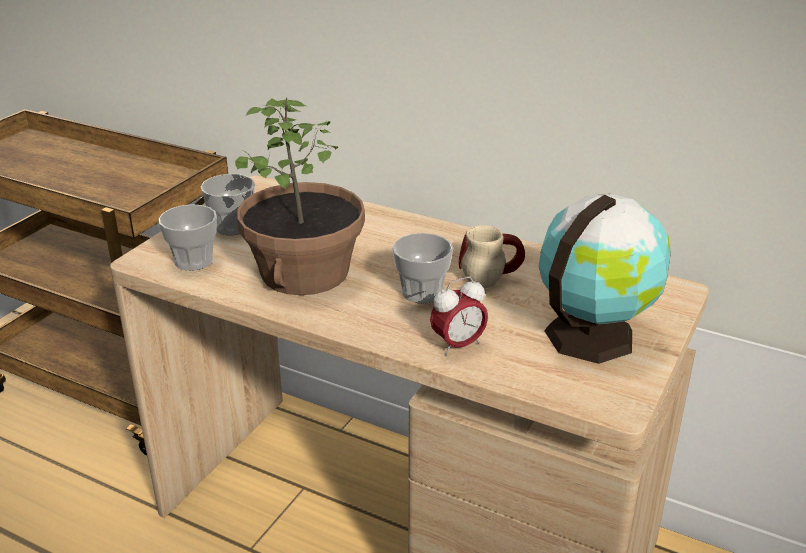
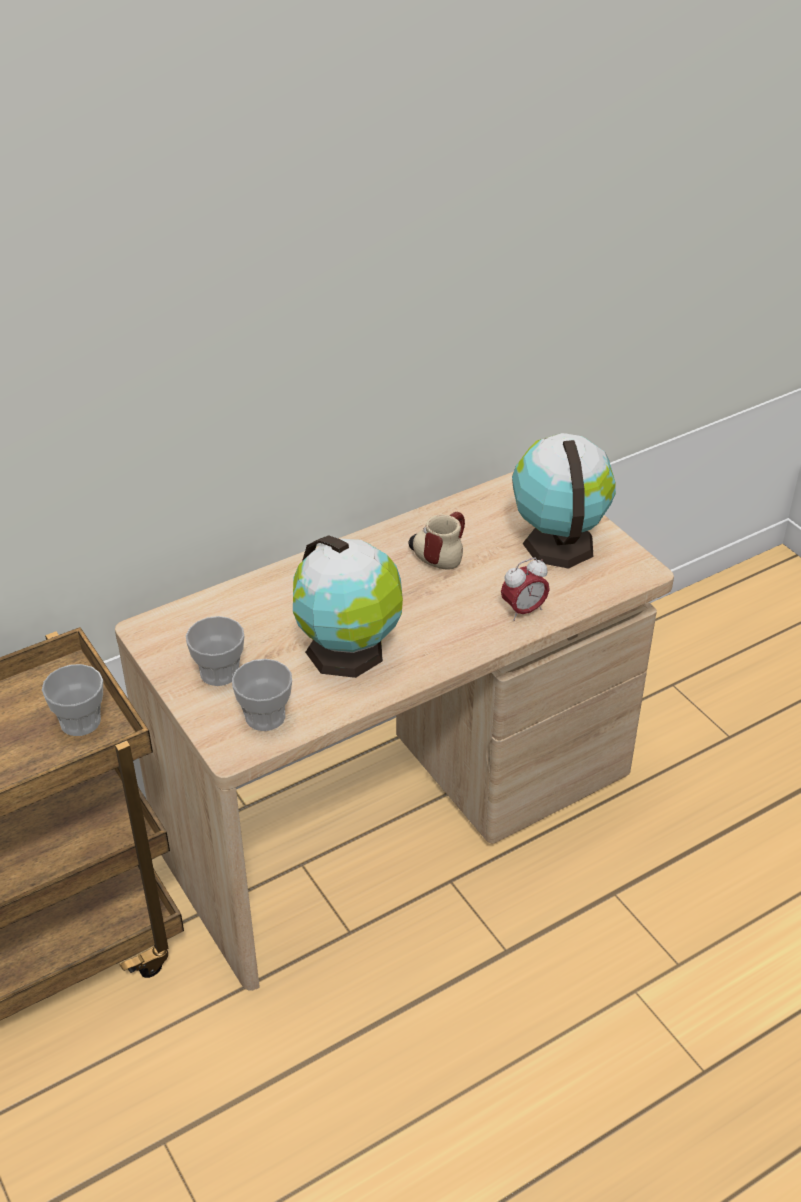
camera: 60 degrees left, 10 degrees up
potted plant [235,97,365,295] -> globe [293,535,403,678]
cup [392,233,453,304] -> cup moved to [42,664,103,736]
alarm clock [430,277,488,356] -> alarm clock turned 60 degrees clockwise [501,558,549,621]

